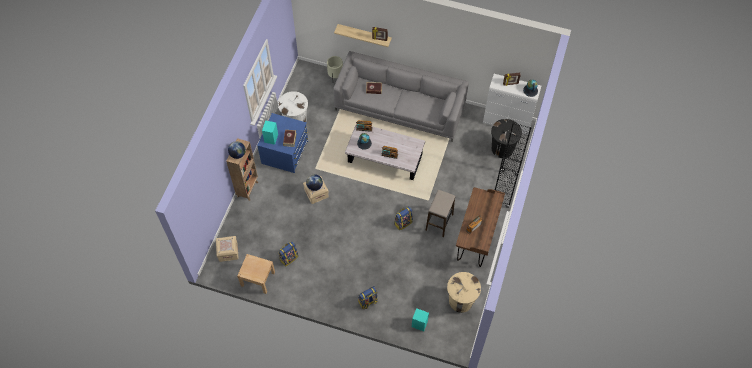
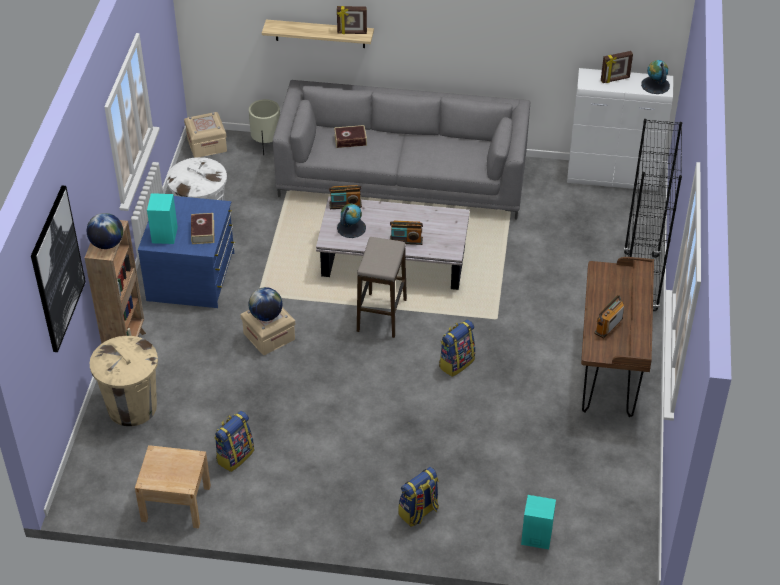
camera: 10 degrees left, 15 degrees down
beige storage box [216,236,239,262] -> beige storage box moved to [184,112,227,158]
stool [425,190,455,237] -> stool moved to [357,237,407,338]
beige trash can [447,272,481,313] -> beige trash can moved to [90,336,158,426]
black trash can [491,119,522,158] -> none
none -> picture [31,186,86,352]

